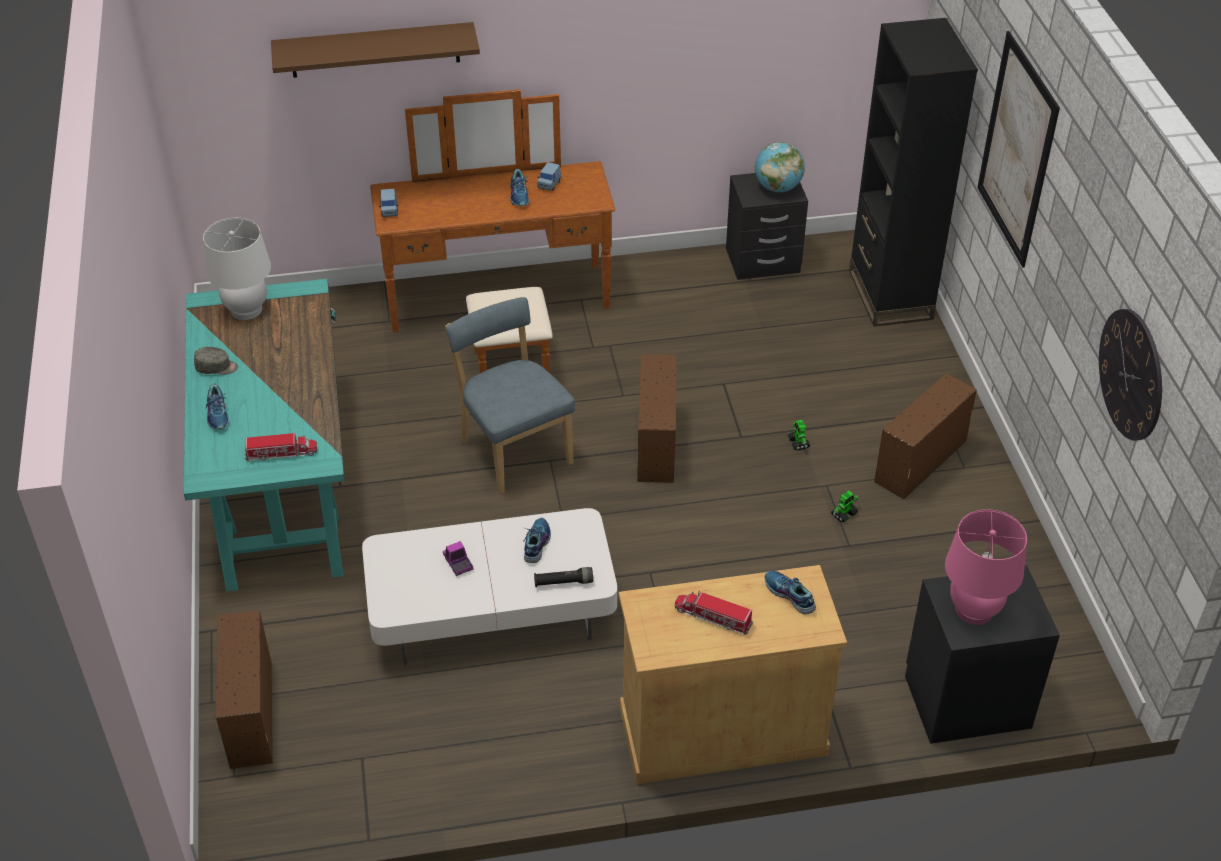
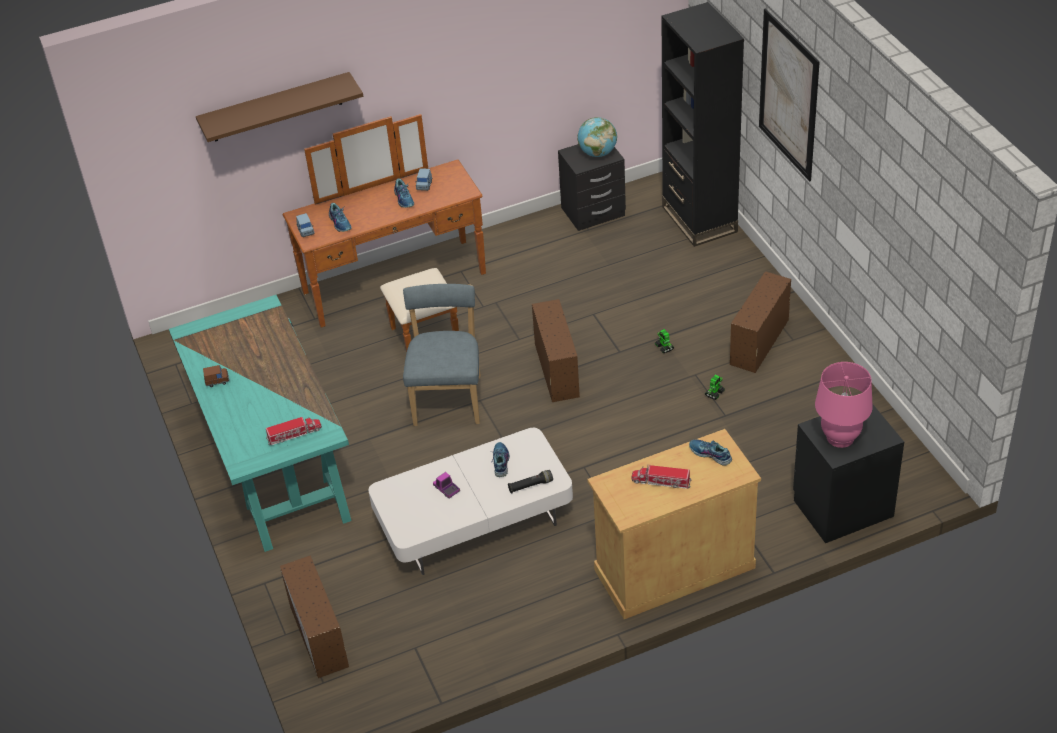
camera: 10 degrees left, 0 degrees up
grey cap [194,347,238,375] -> brown toy car [203,365,229,387]
white table lamp [203,218,271,320] -> none
shoe [206,384,229,429] -> shoe moved to [329,203,352,232]
blue chair [445,297,575,494] -> blue chair turned 45 degrees clockwise [403,284,481,426]
wall clock [1099,309,1162,441] -> none

